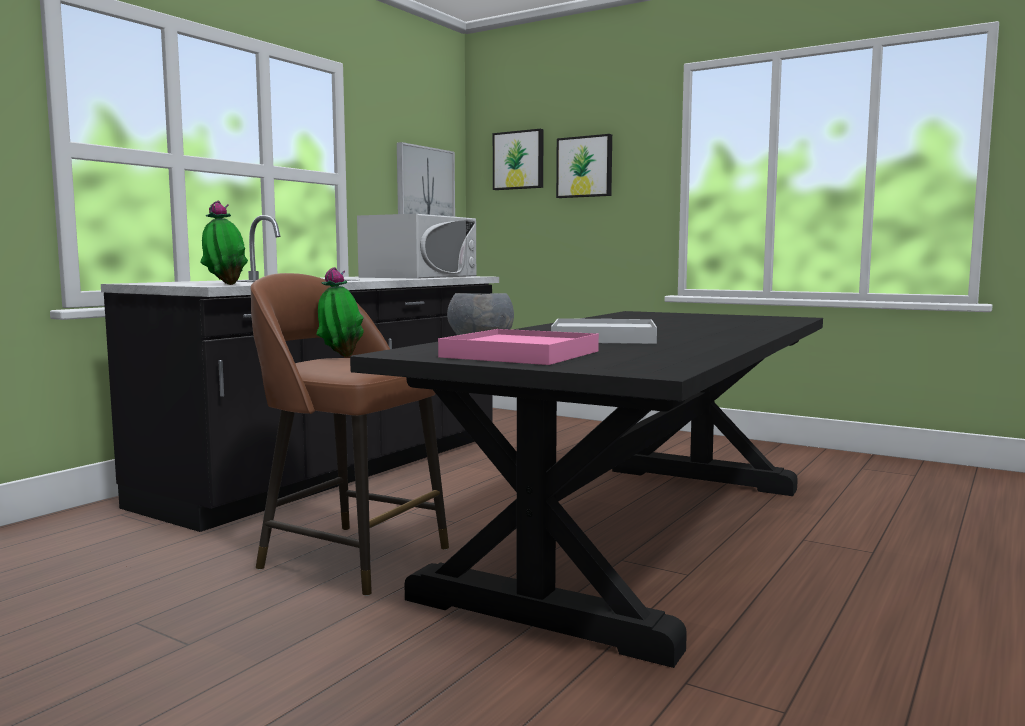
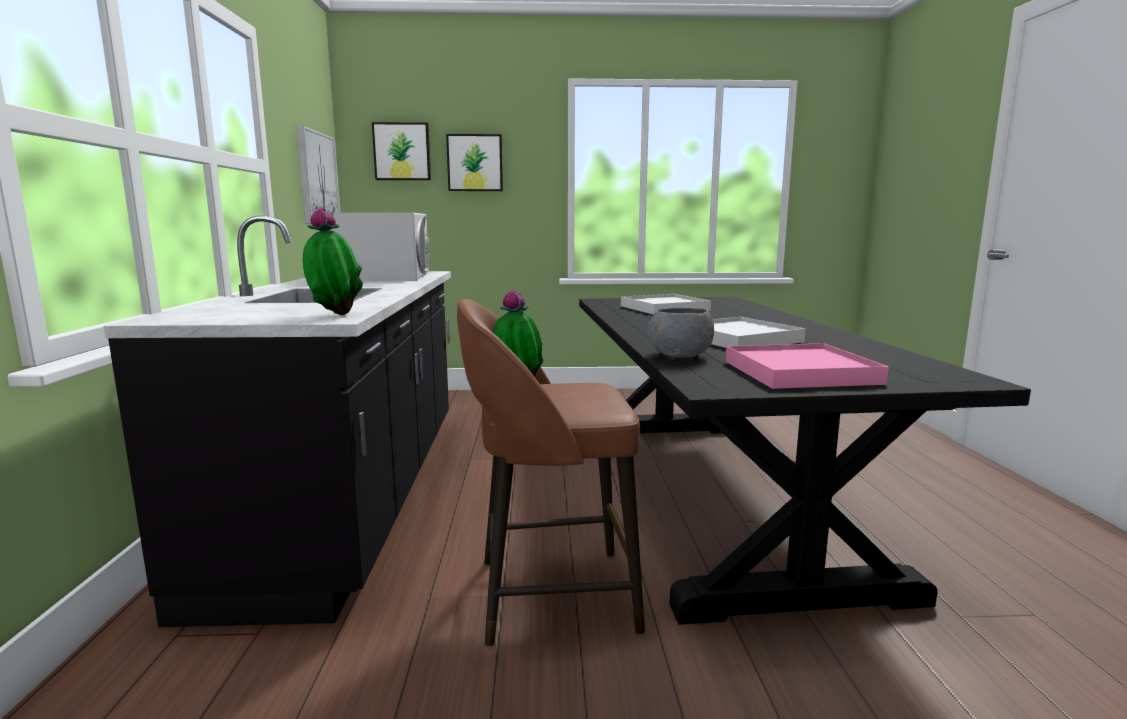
camera: 35 degrees left, 5 degrees up
none -> white tray [621,294,711,314]

